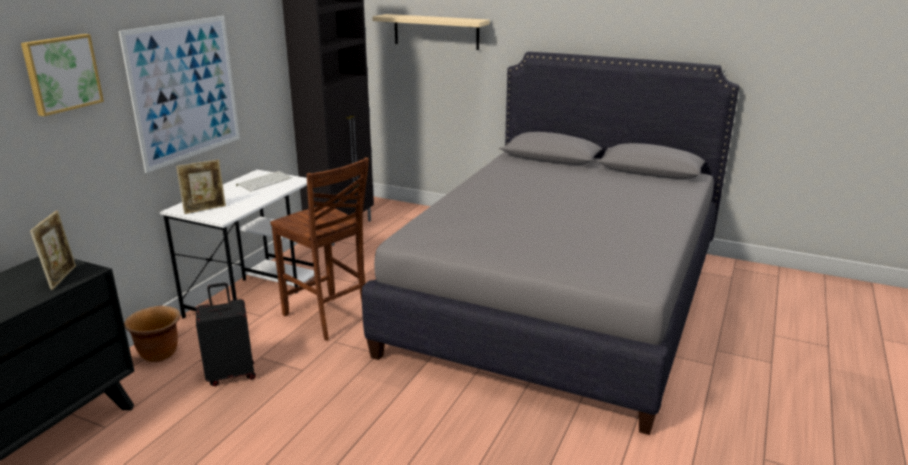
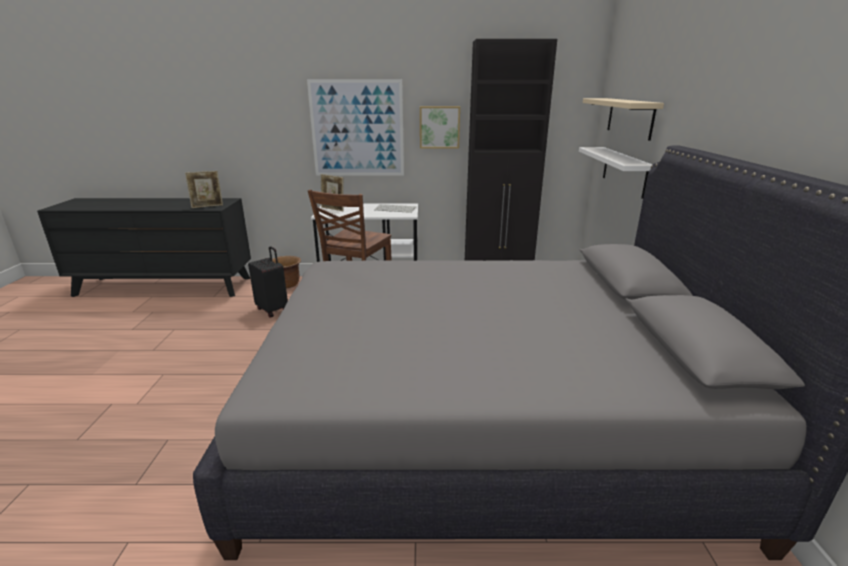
camera: 65 degrees right, 0 degrees up
picture [21,34,104,116] -> picture moved to [420,106,460,149]
none -> white shelf [579,147,653,199]

